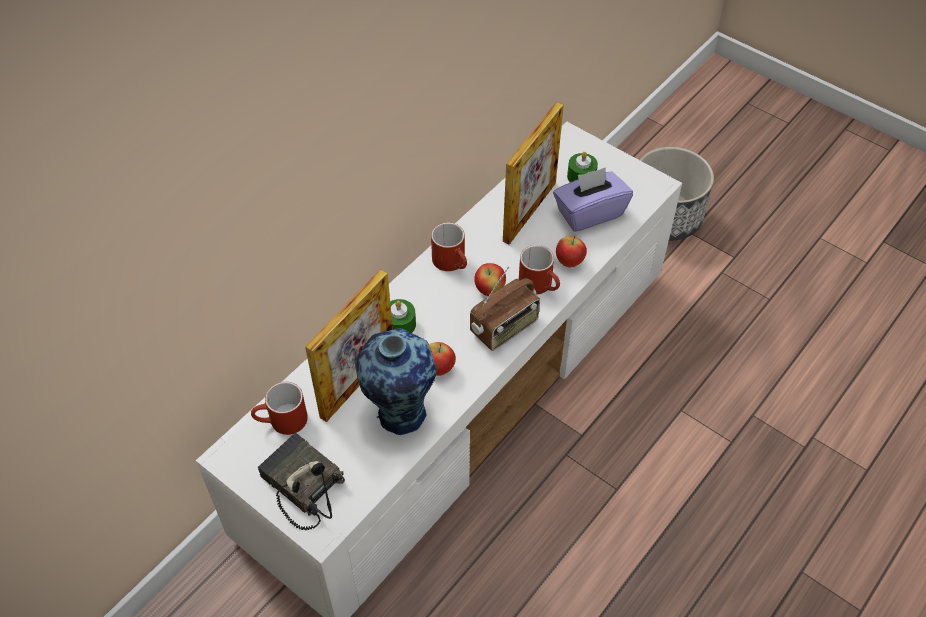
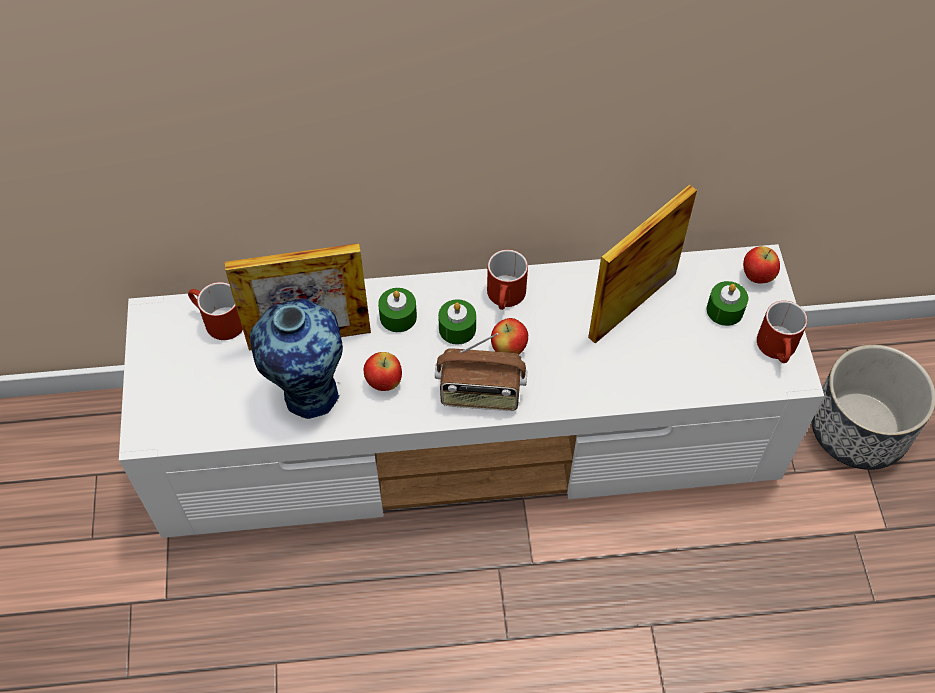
camera: 45 degrees right, 5 degrees up
radio [258,432,345,530] -> none
picture frame [503,102,564,245] -> picture frame turned 150 degrees clockwise [588,185,697,344]
red mug [519,245,560,294] -> red mug moved to [757,301,808,363]
purple tissue box [553,167,633,232] -> none
apple [556,236,587,267] -> apple moved to [743,246,780,284]
none -> green candle [438,299,476,345]

